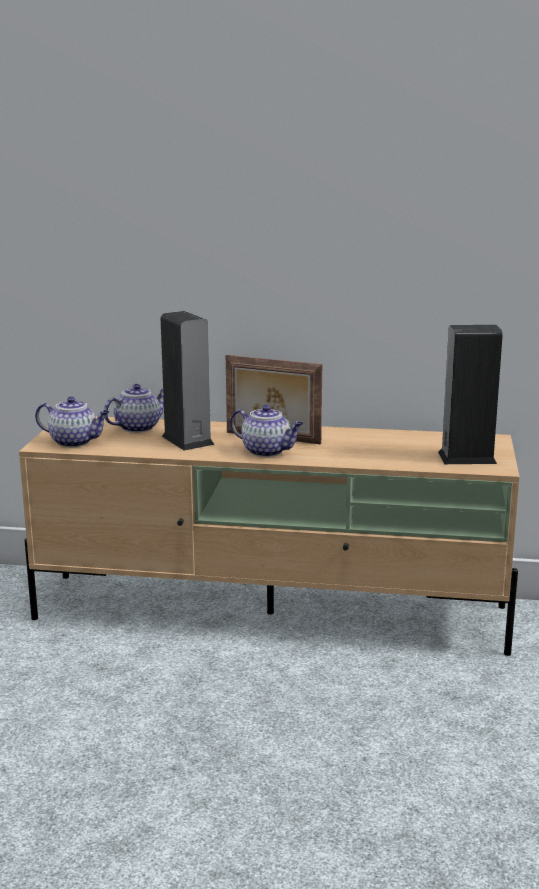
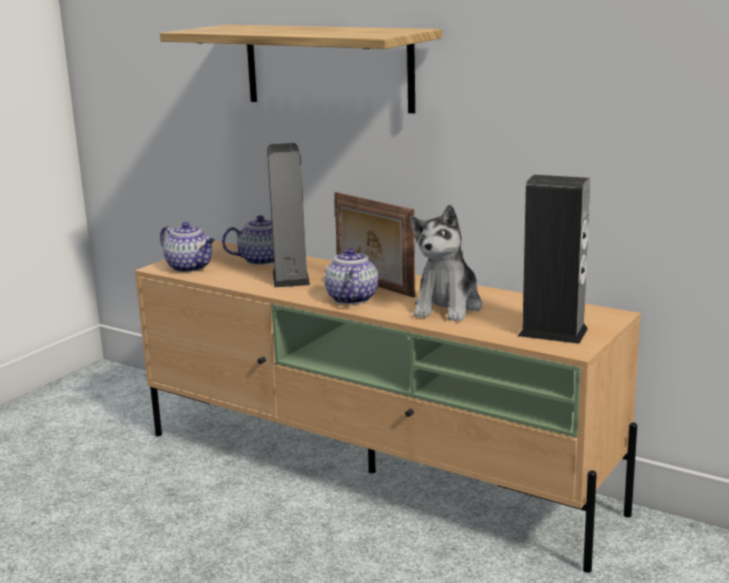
camera: 25 degrees right, 0 degrees up
teapot [230,405,304,457] -> teapot turned 150 degrees counterclockwise [324,248,378,305]
none -> shelf [160,25,442,114]
none -> plush toy [410,205,482,322]

